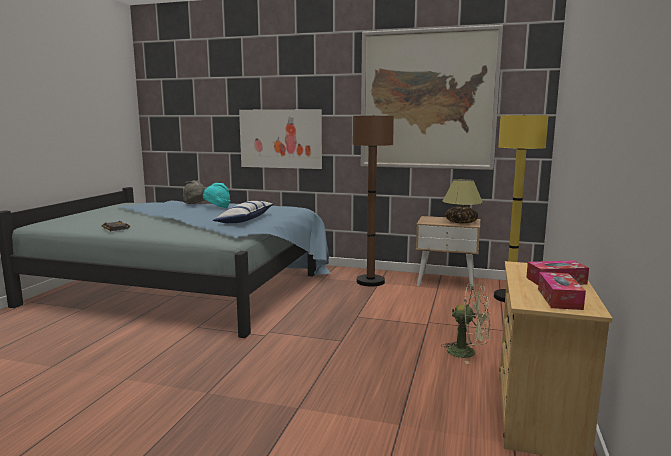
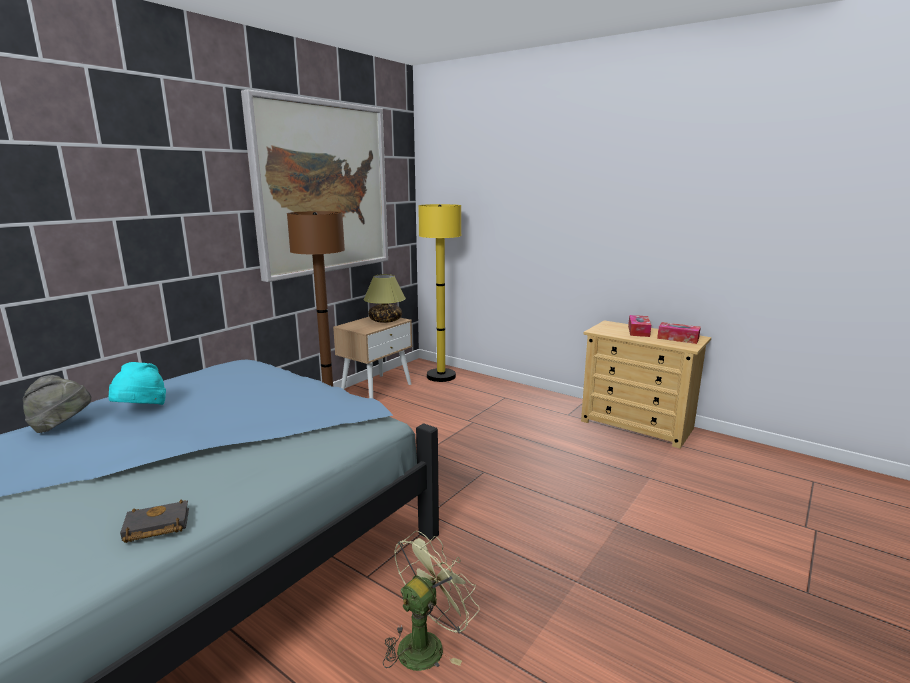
camera: 70 degrees left, 5 degrees up
pillow [213,201,274,223] -> none
picture [239,109,322,169] -> none
green fan [442,283,490,364] -> green fan moved to [383,531,480,671]

